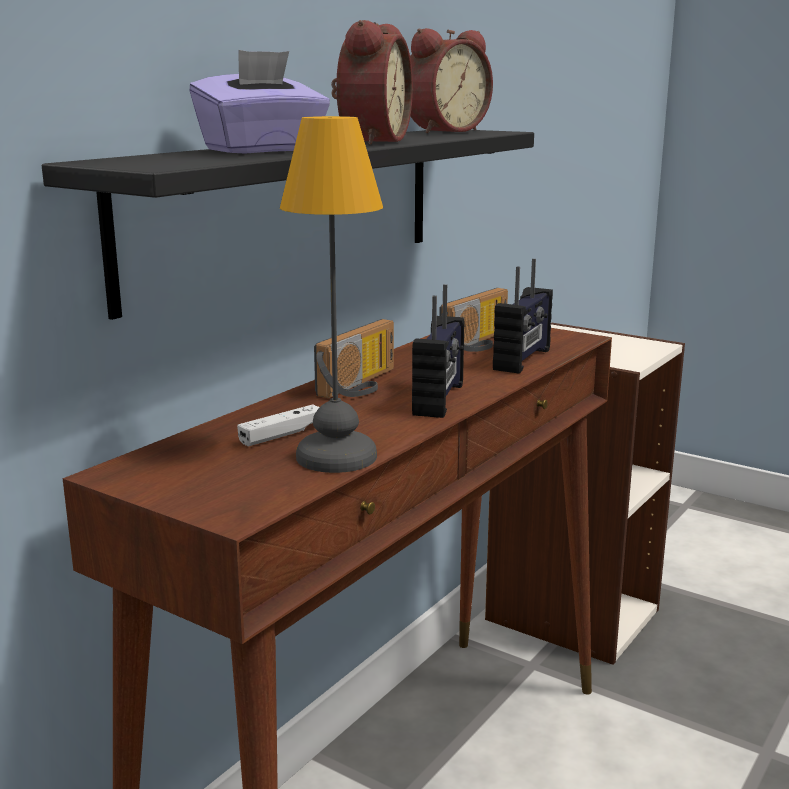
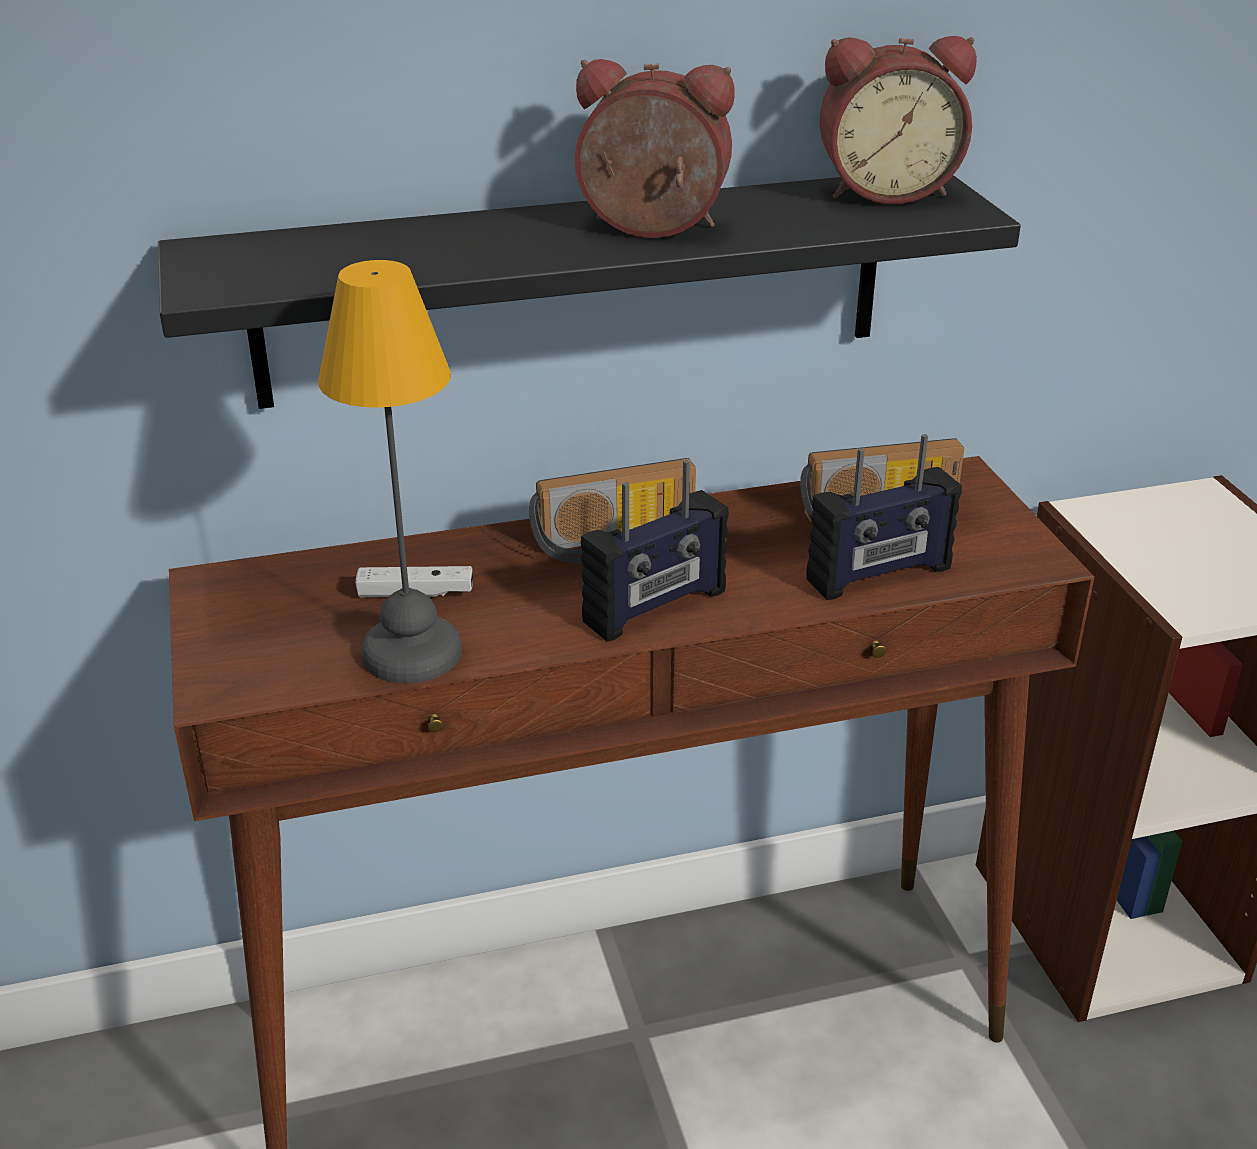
camera: 40 degrees right, 15 degrees up
purple tissue box [190,50,330,154] -> none
alarm clock [331,20,413,145] -> alarm clock turned 135 degrees counterclockwise [575,59,735,238]

